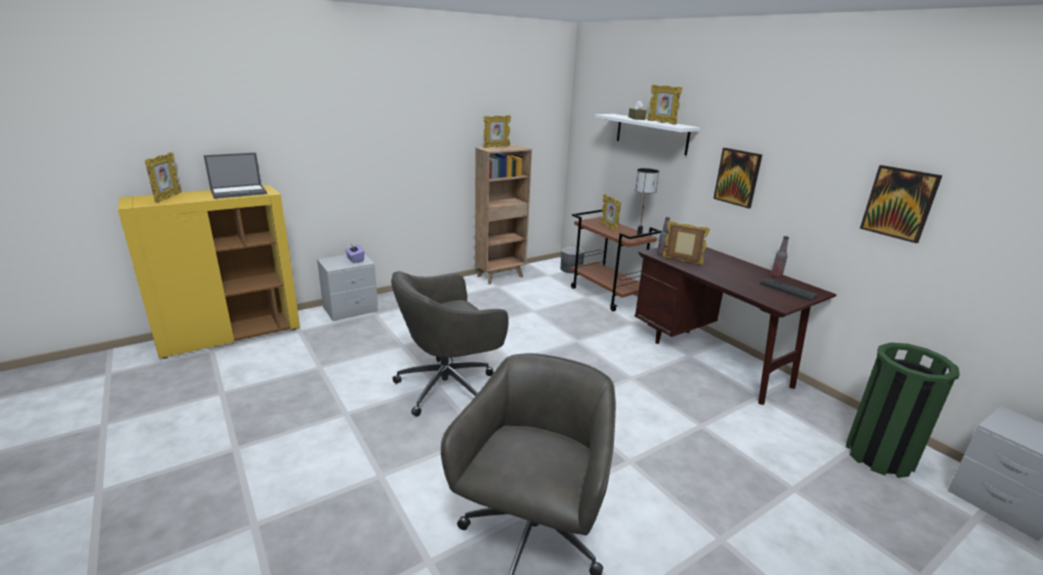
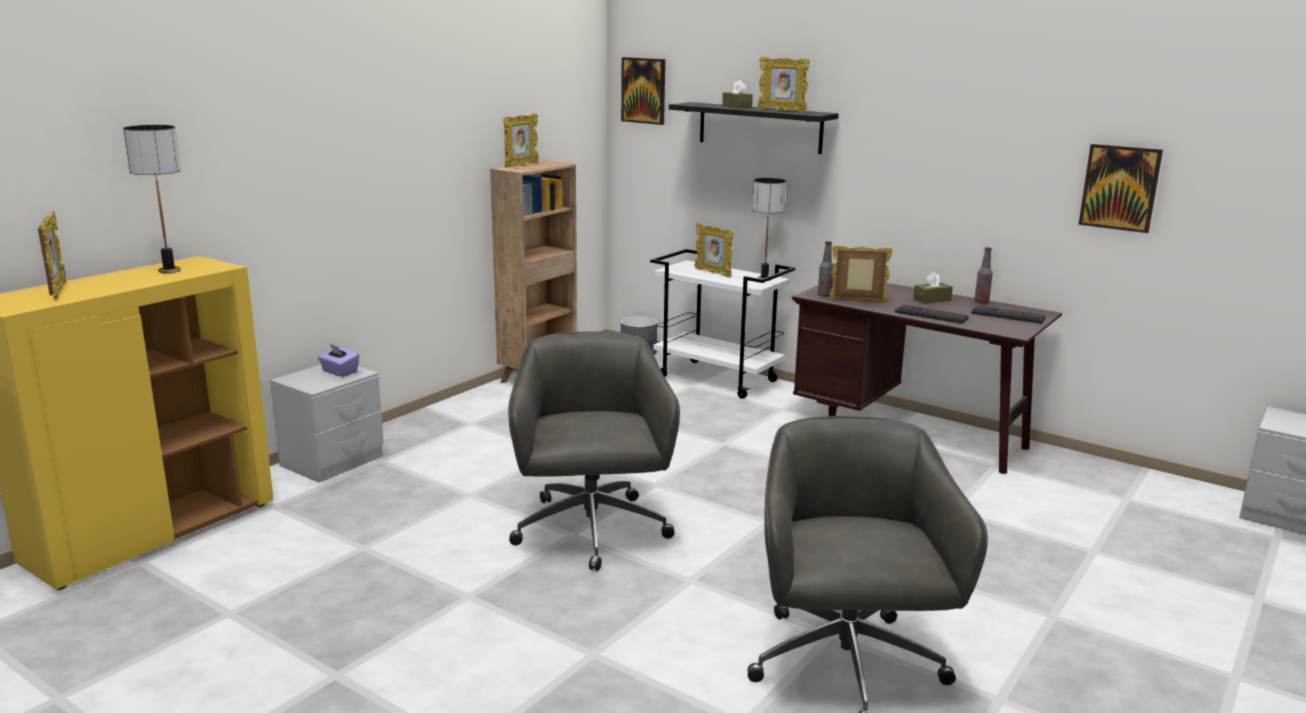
camera: 20 degrees left, 5 degrees down
laptop [204,153,267,199] -> table lamp [123,125,181,273]
grey office chair [391,271,509,417] -> grey office chair turned 135 degrees clockwise [508,331,680,571]
brown cart [570,209,661,311] -> white cart [650,249,795,399]
white shelf [595,114,700,155] -> black shelf [669,102,839,154]
picture [713,148,762,208] -> picture moved to [621,57,665,125]
green trash can [846,343,960,478] -> none
none -> keyboard [895,305,968,324]
none -> brown tissue box [913,272,953,304]

